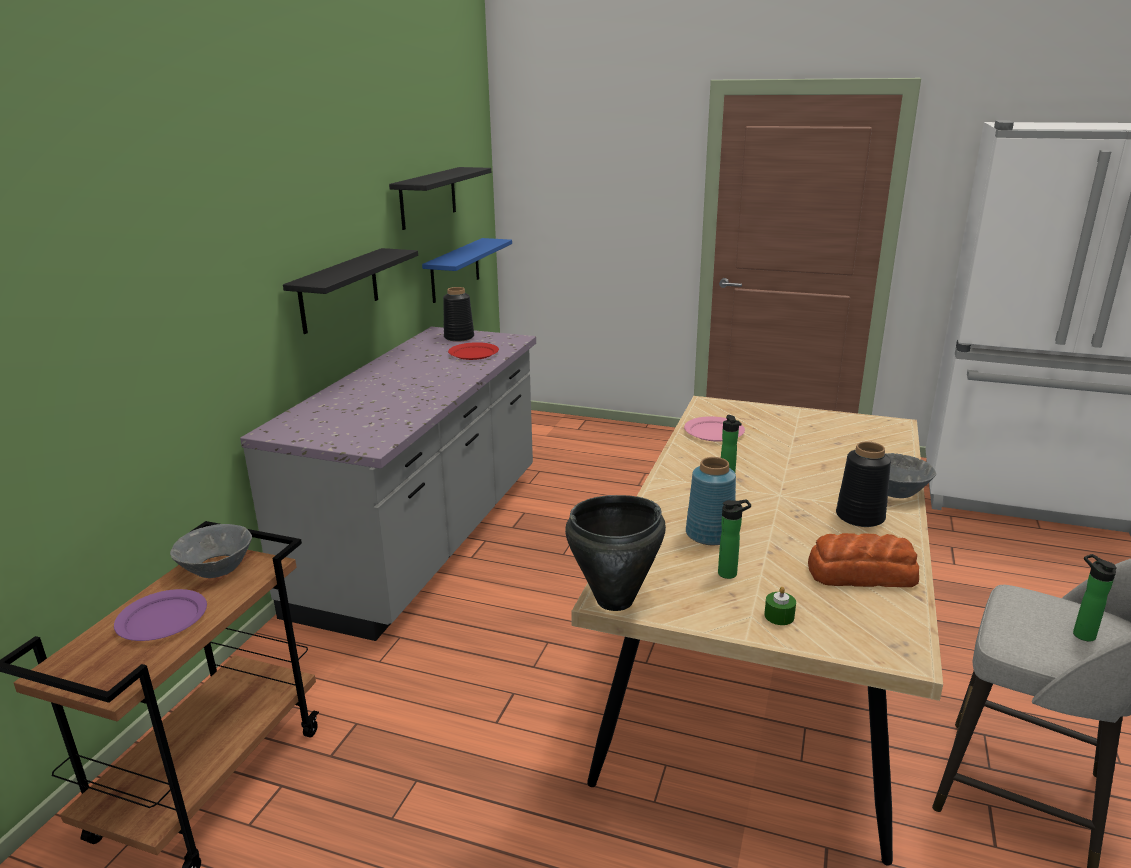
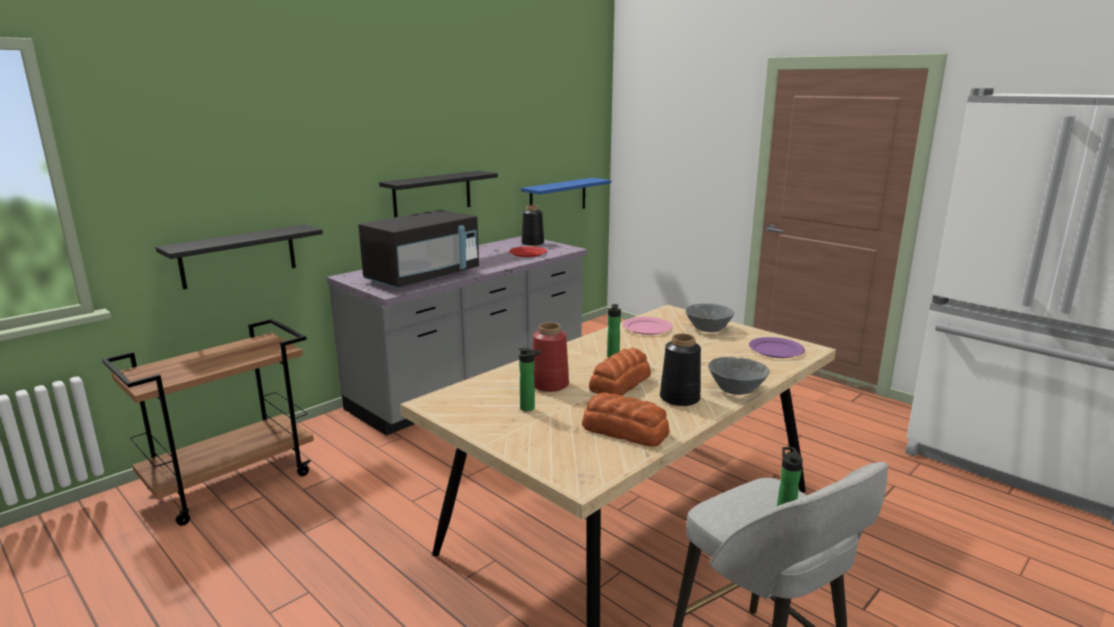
camera: 25 degrees right, 5 degrees down
purple plate [114,589,207,641] -> purple plate moved to [749,337,805,358]
grey bowl [170,524,252,578] -> grey bowl moved to [685,303,734,332]
black shelf [389,167,491,230] -> black shelf moved to [156,224,323,290]
black cooking pot [565,495,666,611] -> none
blue vase [686,457,736,545] -> red vase [532,322,569,392]
green candle [764,587,796,625] -> none
none -> black microwave [358,210,479,289]
none -> bread [589,348,651,396]

